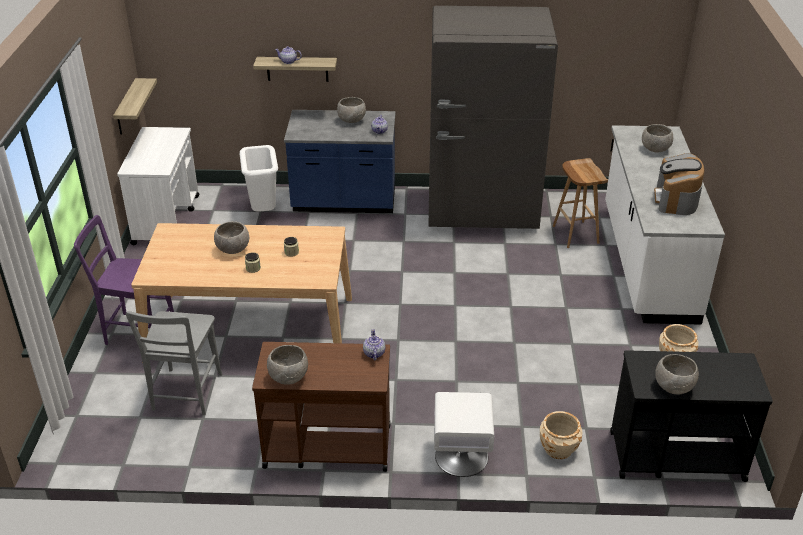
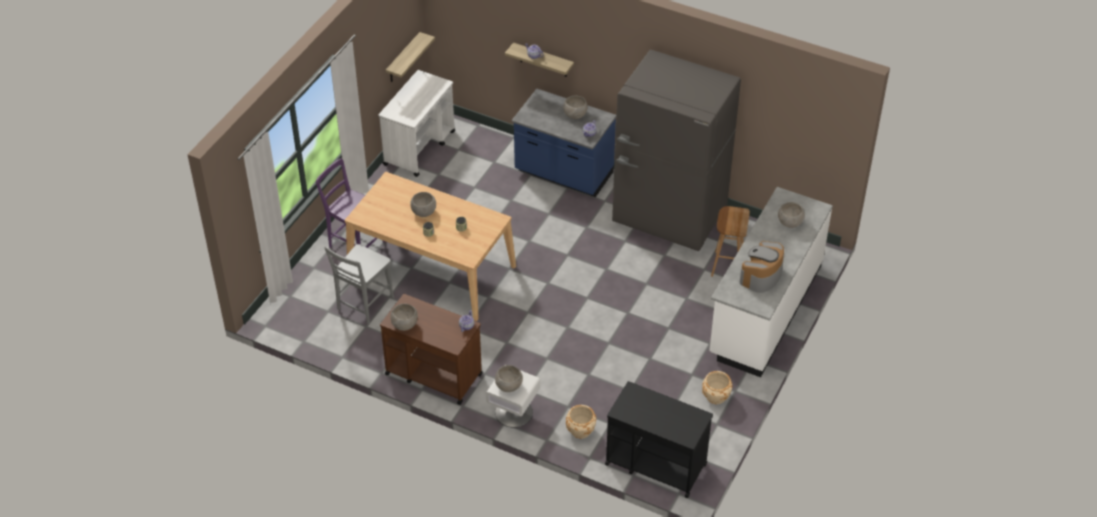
camera: 25 degrees right, 10 degrees up
white trash can [240,145,278,212] -> none
grey bowl [655,354,699,394] -> grey bowl moved to [495,365,523,392]

